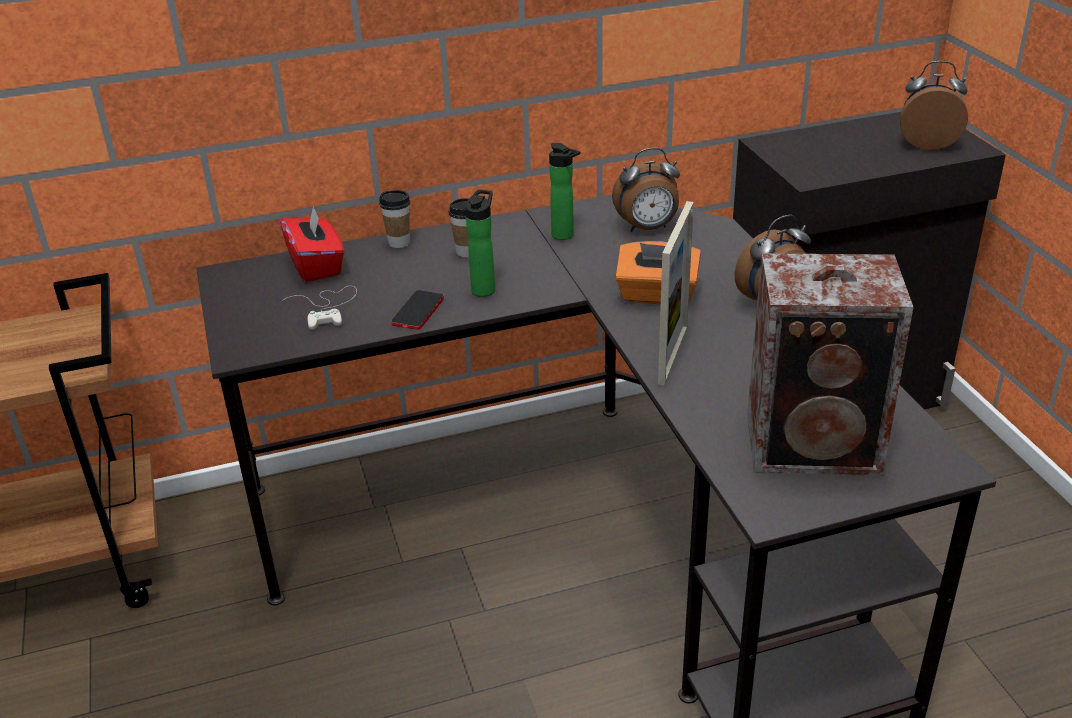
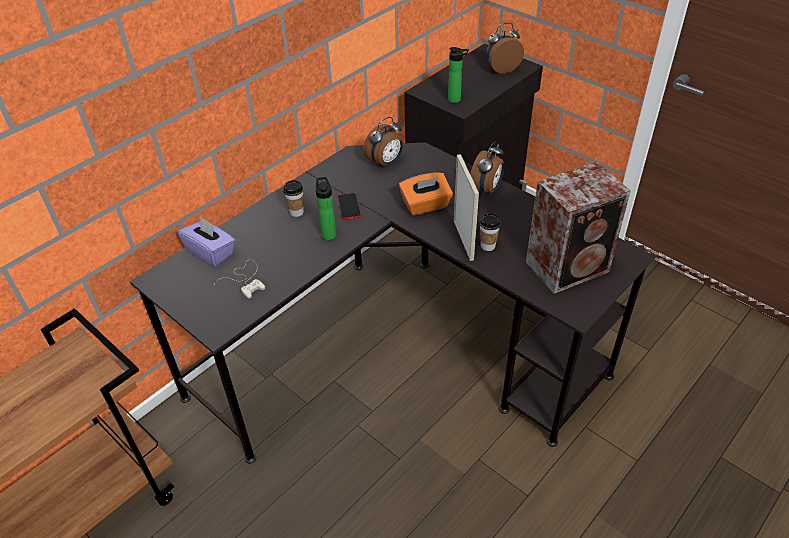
camera: 30 degrees left, 10 degrees up
red tissue box [280,205,344,282] -> purple tissue box [178,217,236,267]
cup [379,190,410,248] -> cup moved to [480,213,501,251]
phone [391,290,444,330] -> phone moved to [338,193,361,220]
bottle [549,143,580,240] -> bottle moved to [448,47,469,103]

